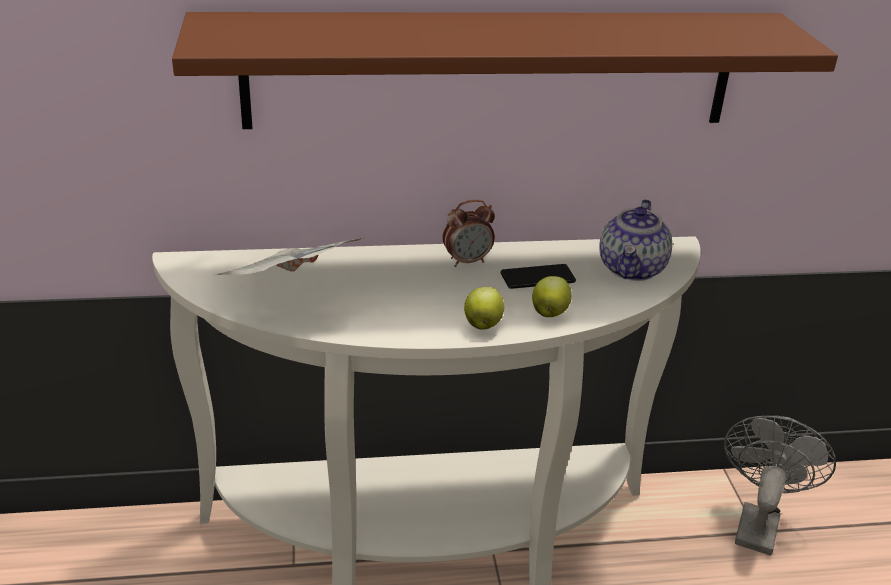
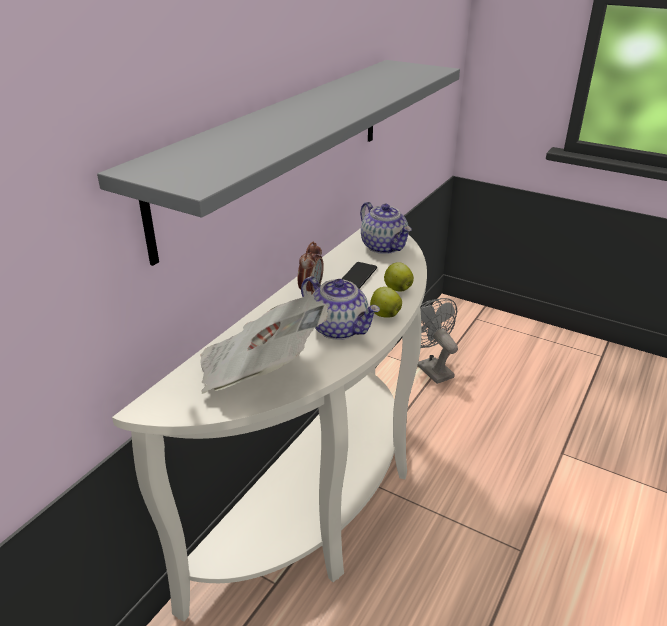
camera: 50 degrees left, 0 degrees up
brown shelf [172,12,838,129] -> grey shelf [97,60,460,266]
none -> teapot [301,276,380,340]

